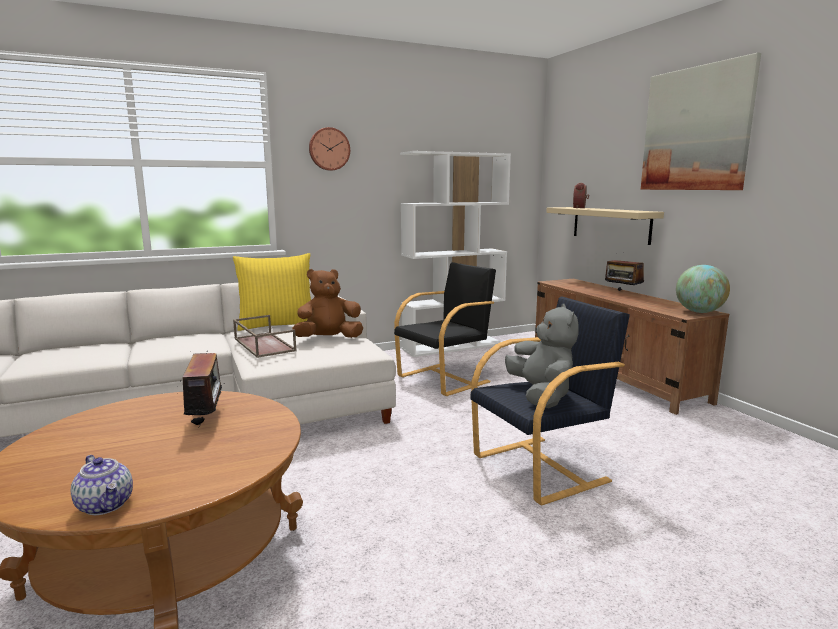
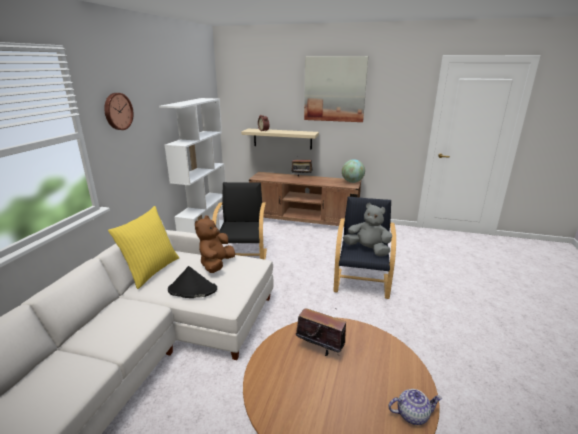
camera: 50 degrees left, 10 degrees up
brown tray [233,315,297,358] -> black hat [168,266,217,298]

